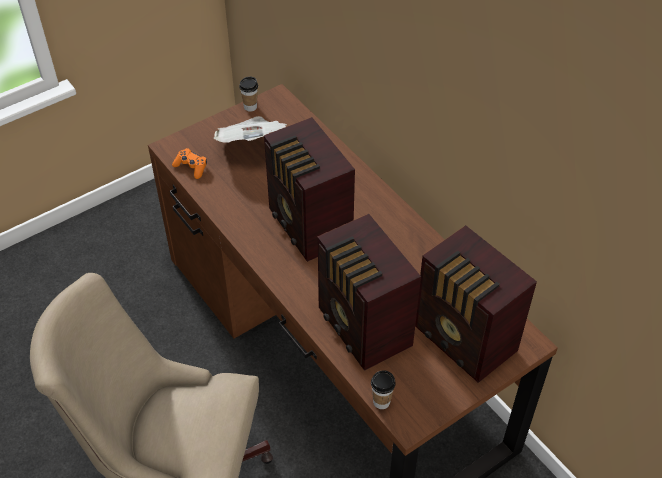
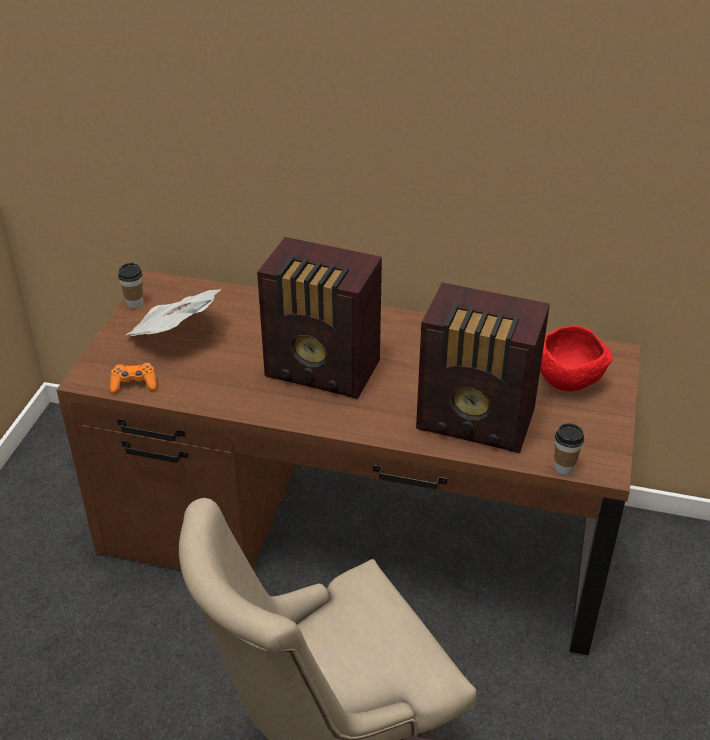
camera: 40 degrees left, 10 degrees down
radio [415,225,537,383] -> red bowl [540,325,613,392]

